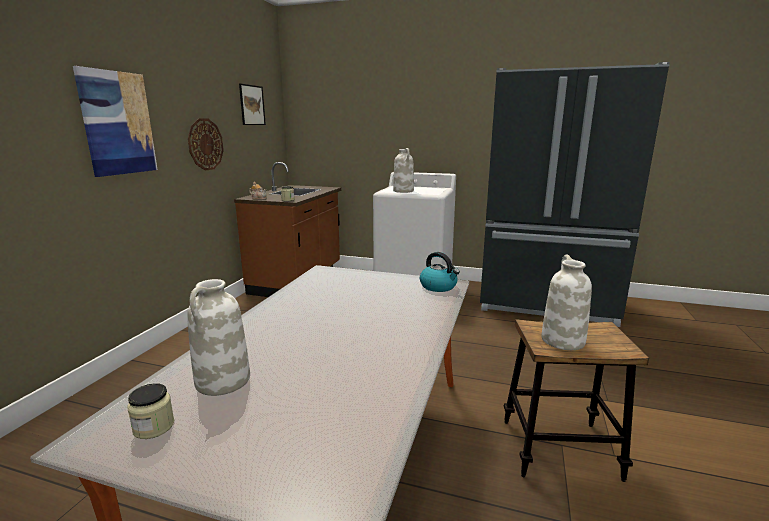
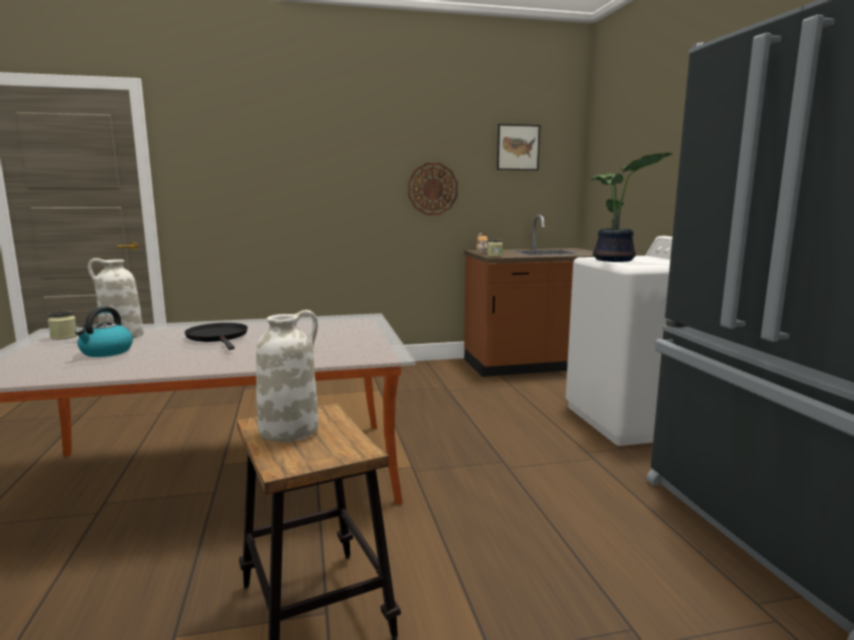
camera: 60 degrees right, 5 degrees down
picture [73,66,158,177] -> none
white vase [393,148,414,193] -> potted plant [590,152,673,262]
kettle [420,252,460,292] -> kettle moved to [75,306,133,357]
none -> black frying pan [185,323,248,350]

